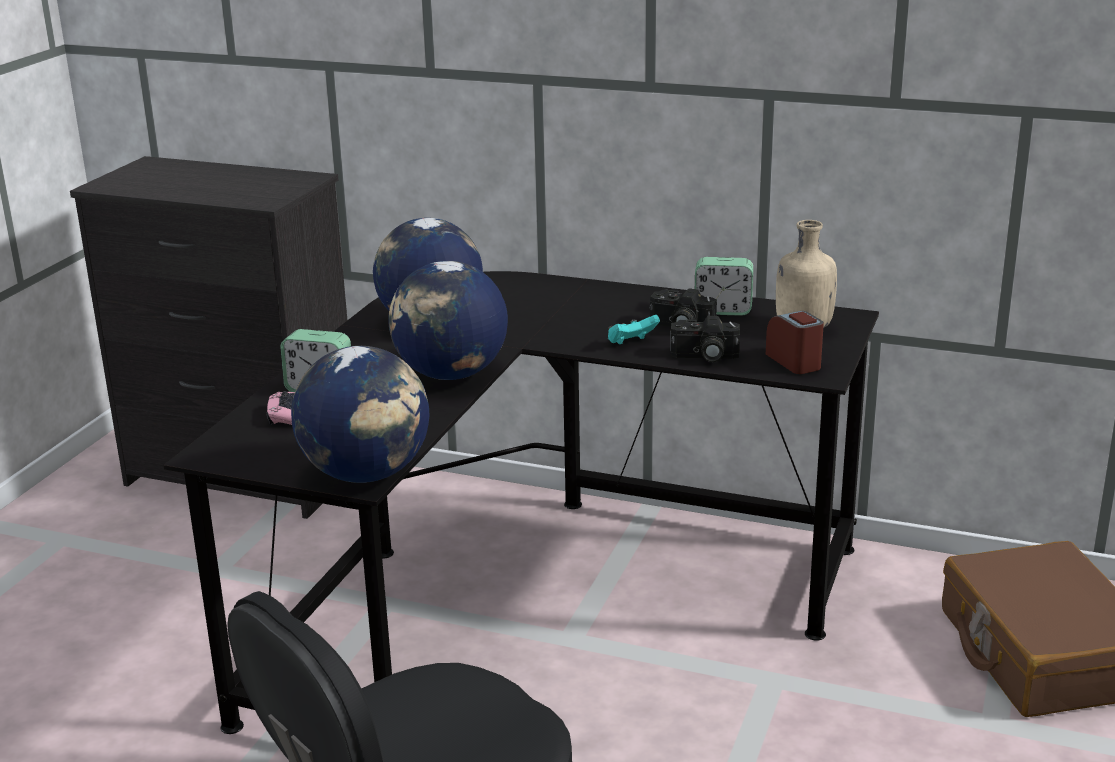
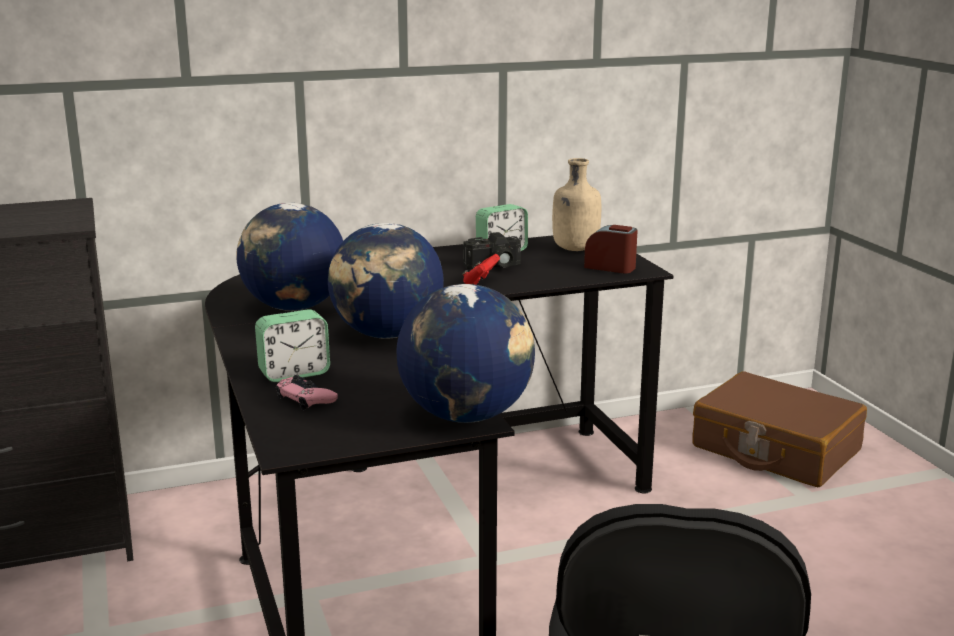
camera: 40 degrees left, 5 degrees down
turquoise game controller [608,315,660,345] -> red game controller [463,254,500,285]
camera [670,316,740,362] -> none

